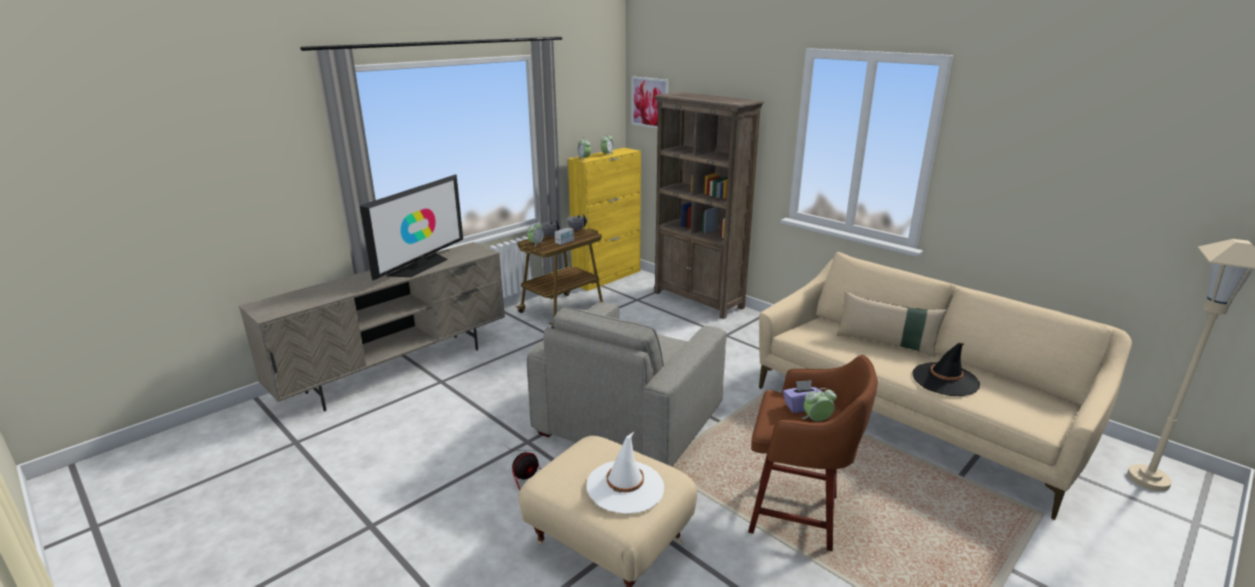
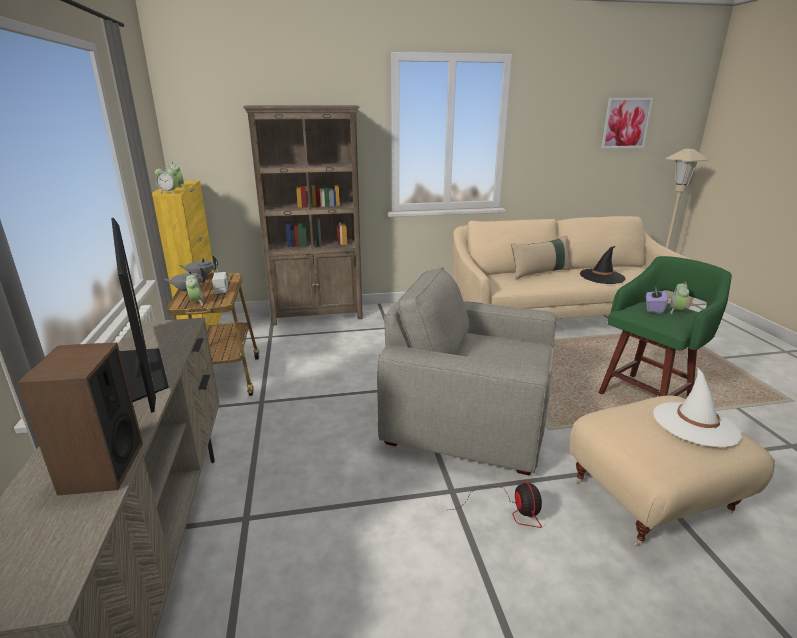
camera: 55 degrees left, 0 degrees up
grey armchair [527,302,727,467] -> grey armchair turned 135 degrees clockwise [377,267,557,475]
picture [632,76,669,129] -> picture moved to [601,98,653,148]
brown stool [748,355,878,551] -> green stool [599,256,732,397]
none -> speaker [17,342,143,496]

